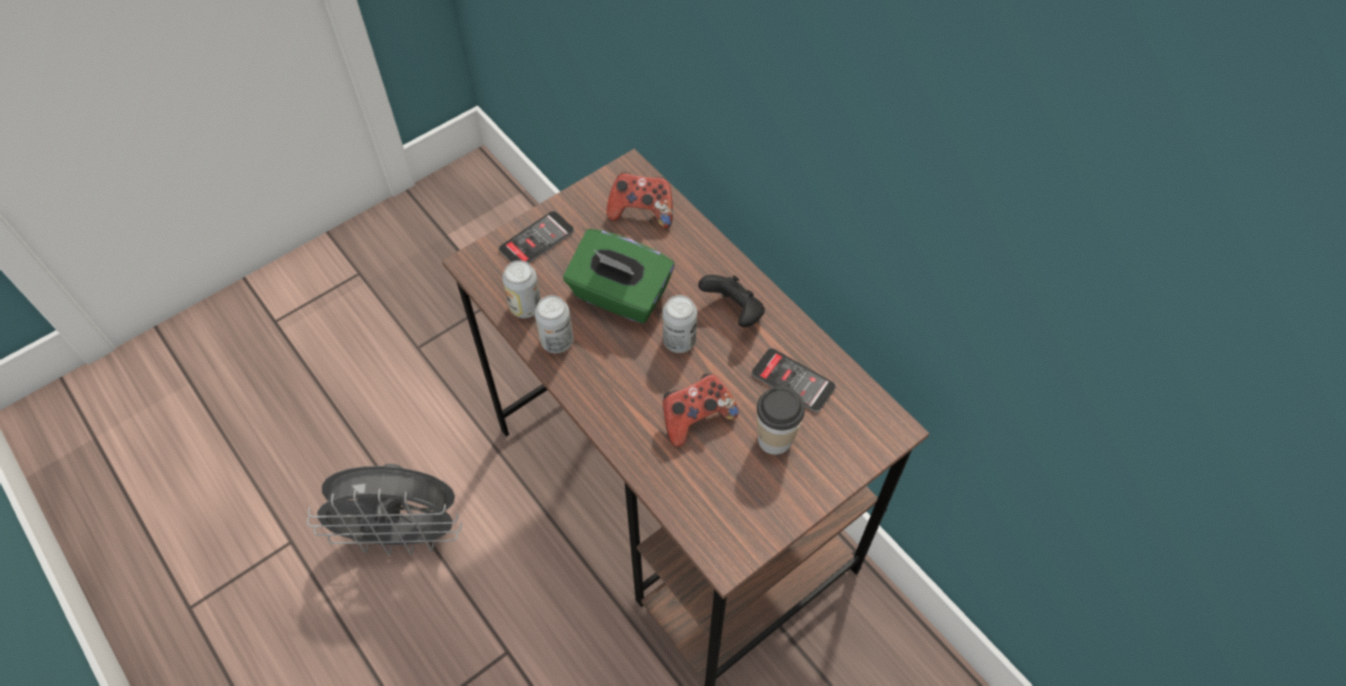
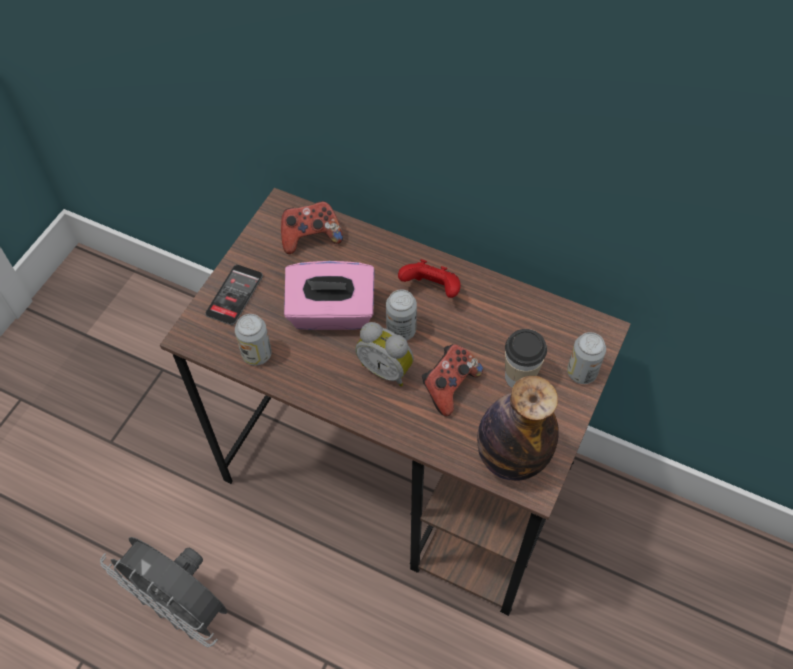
camera: 25 degrees left, 0 degrees up
grey fan [307,464,462,555] -> grey fan turned 60 degrees clockwise [100,537,227,647]
can [535,295,573,353] -> can moved to [567,332,606,384]
green tissue box [563,229,674,324] -> pink tissue box [284,261,375,330]
black game controller [698,275,765,327] -> red game controller [398,259,461,298]
phone [752,348,836,412] -> none
none -> alarm clock [355,322,414,386]
none -> bottle [477,376,559,481]

